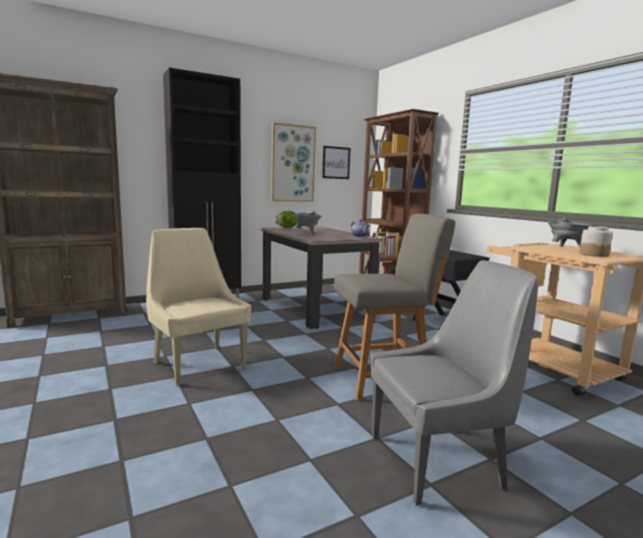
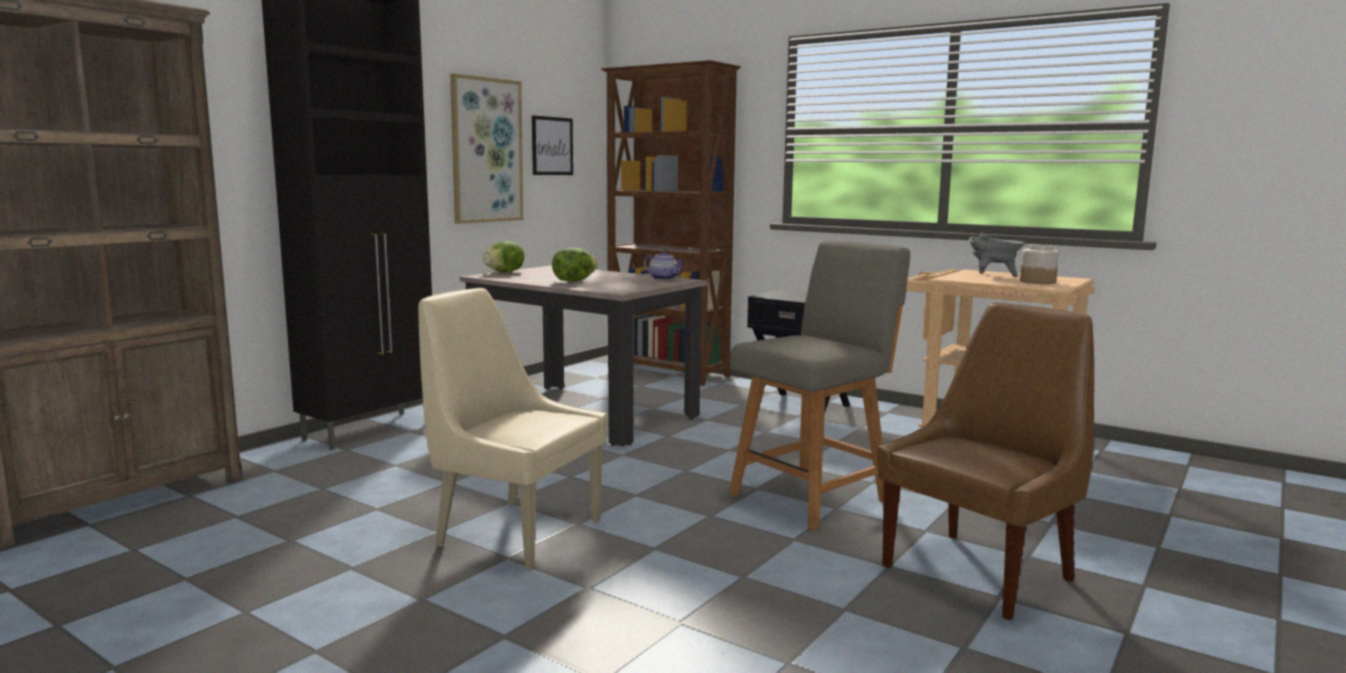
camera: 25 degrees left, 0 degrees up
grey cooking pot [295,211,322,235] -> lettuce [552,247,598,282]
grey chair [370,260,539,506] -> brown chair [878,303,1094,620]

